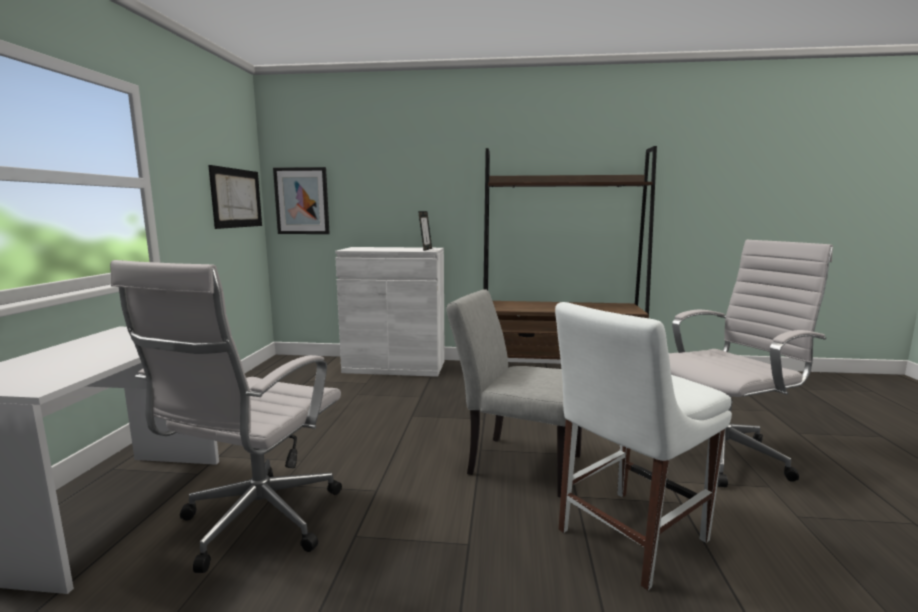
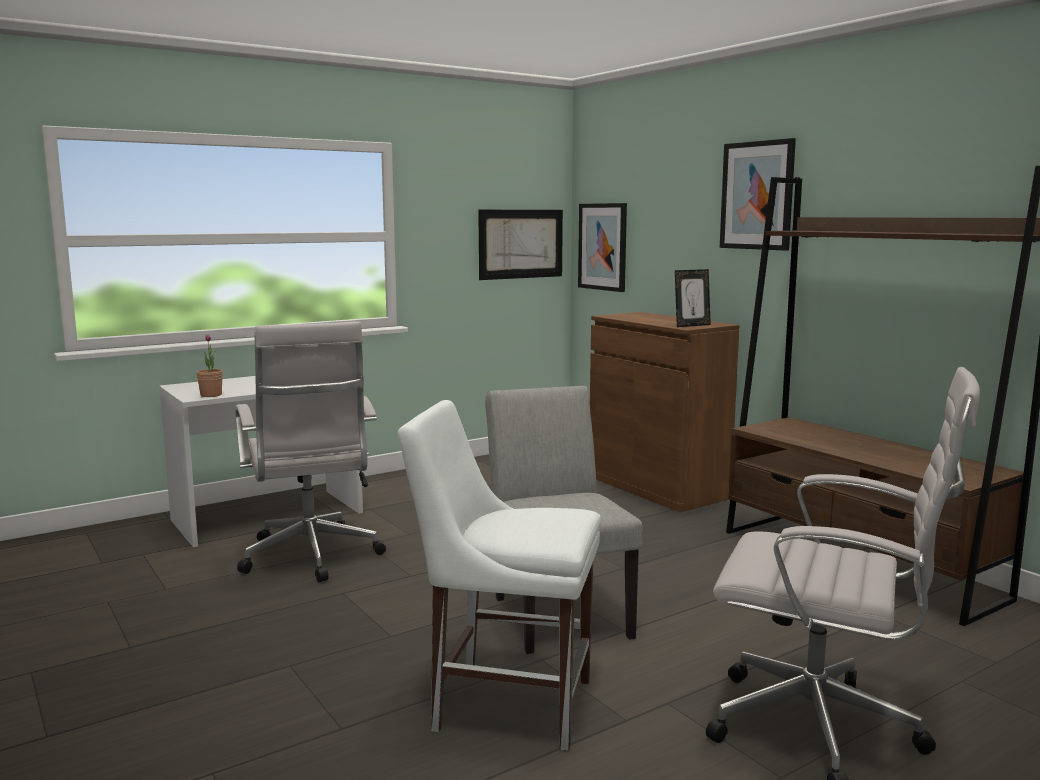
camera: 50 degrees right, 0 degrees up
white office chair [110,260,342,573] -> white office chair turned 90 degrees counterclockwise [235,321,386,583]
white cabinet [335,247,445,377] -> brown cabinet [590,312,739,512]
none -> potted plant [197,334,223,397]
none -> picture [720,138,796,251]

